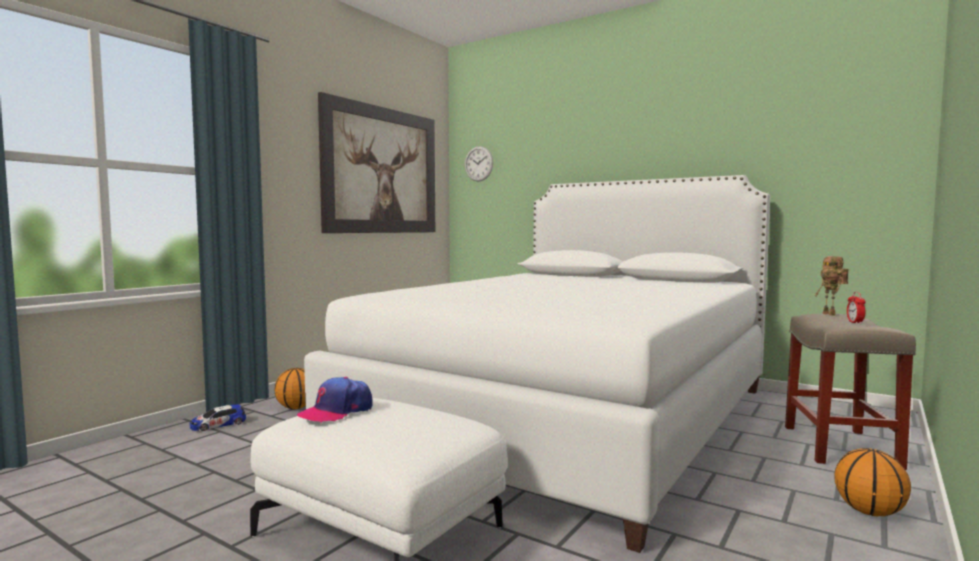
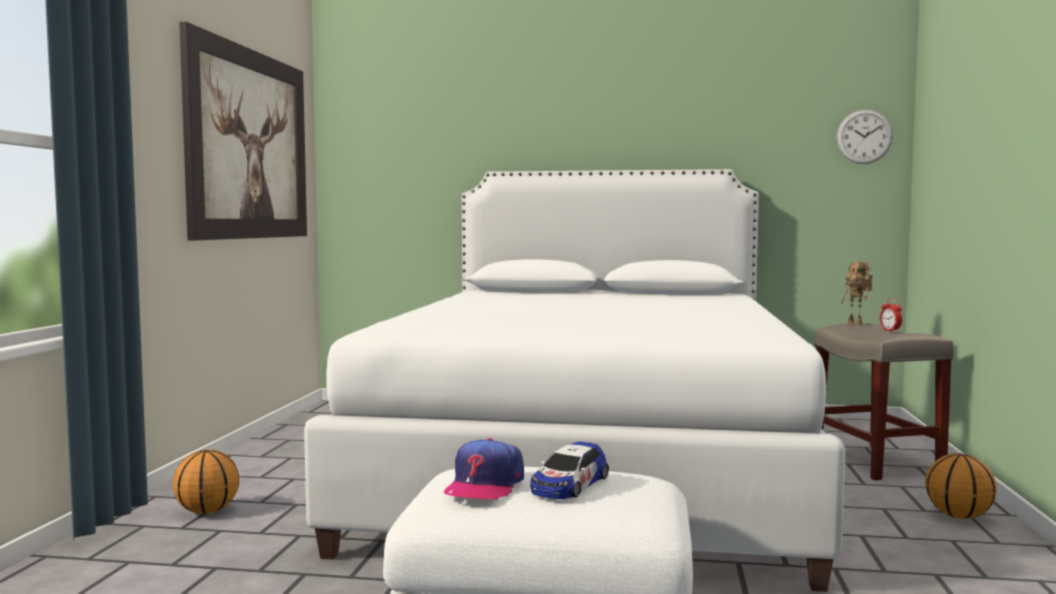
camera: 25 degrees left, 0 degrees up
toy car [190,404,246,431] -> toy car moved to [530,442,609,499]
wall clock [465,146,493,181] -> wall clock moved to [836,109,893,164]

